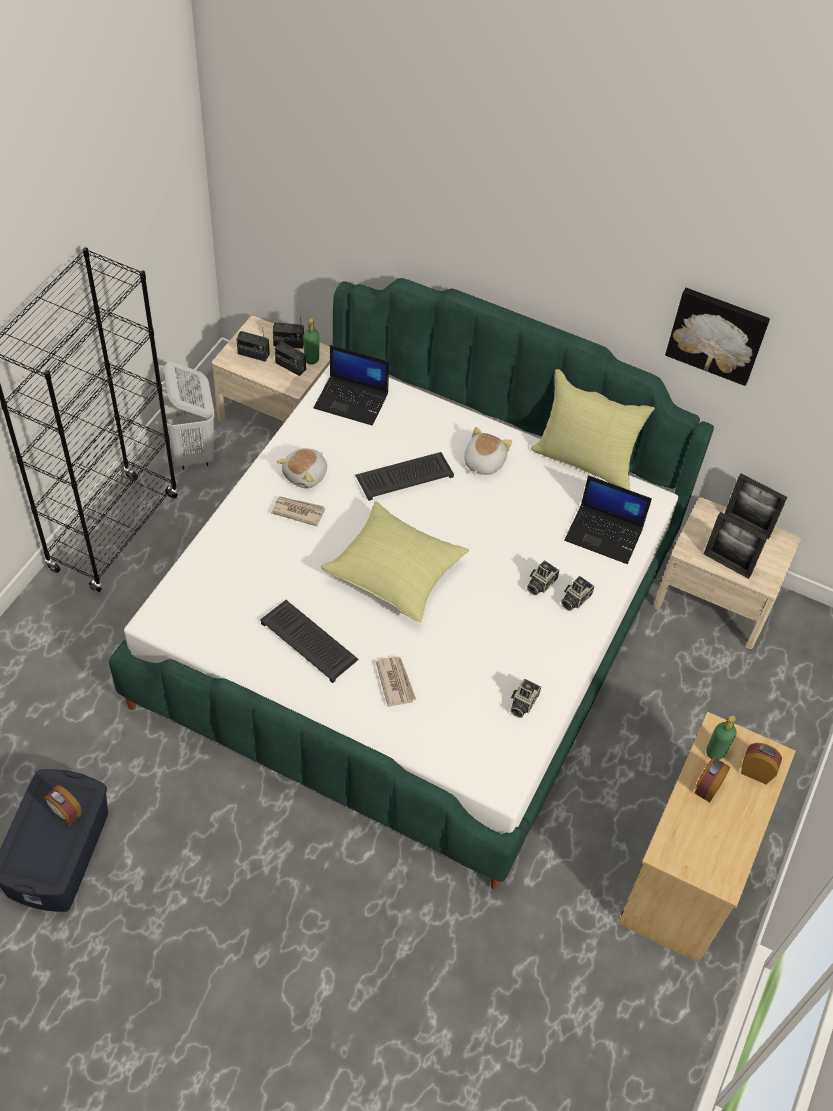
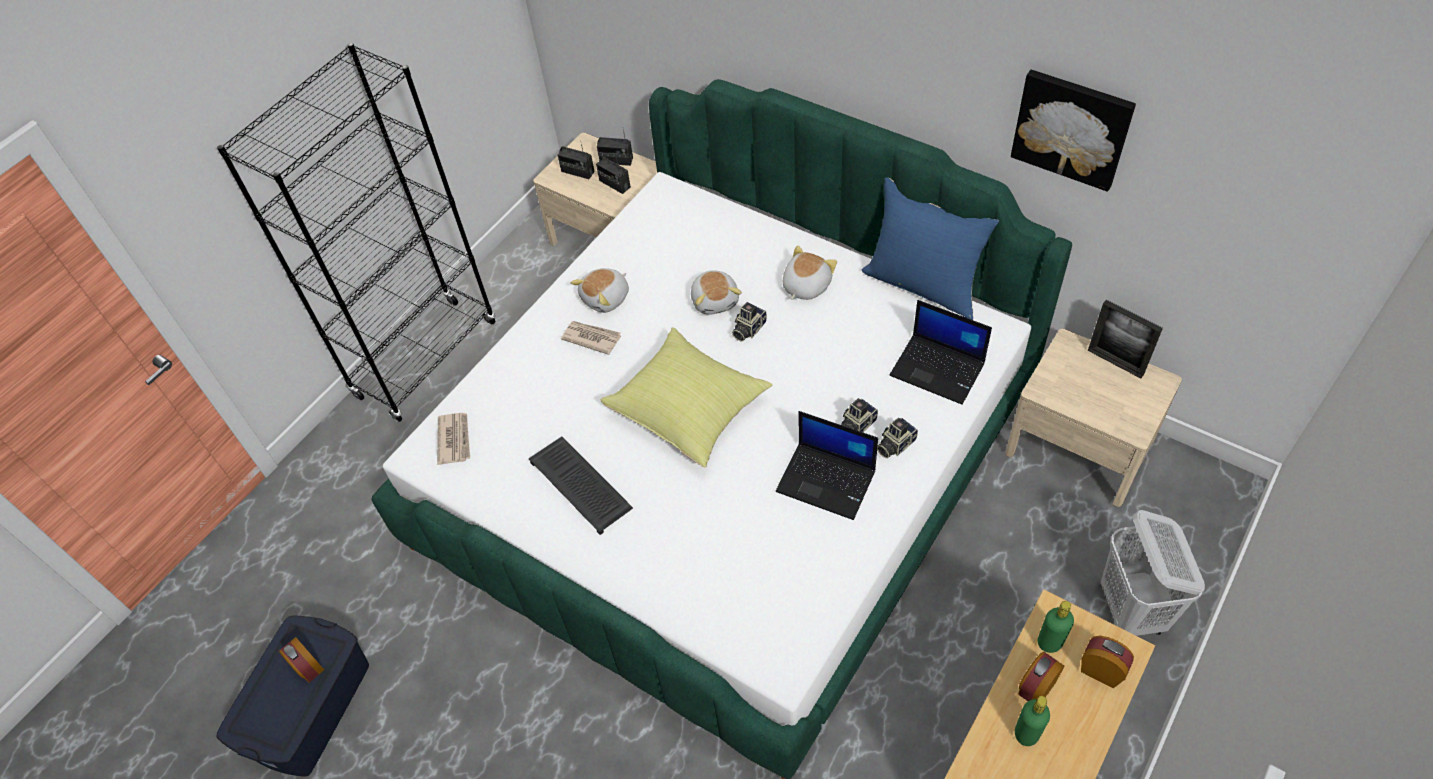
camera: 15 degrees right, 0 degrees up
white laundry basket [158,362,215,470] -> white laundry basket moved to [1101,510,1205,636]
green bottle [303,318,319,365] -> green bottle moved to [1015,696,1050,746]
laptop [314,345,389,425] -> laptop moved to [776,411,878,520]
keyboard [355,452,454,501] -> plush toy [691,270,742,315]
newspaper [376,657,416,707] -> newspaper moved to [437,413,470,465]
camera [510,679,541,718] -> camera moved to [732,302,767,342]
yellow pillow [531,369,655,490] -> blue pillow [862,177,999,320]
picture frame [704,512,768,579] -> none

